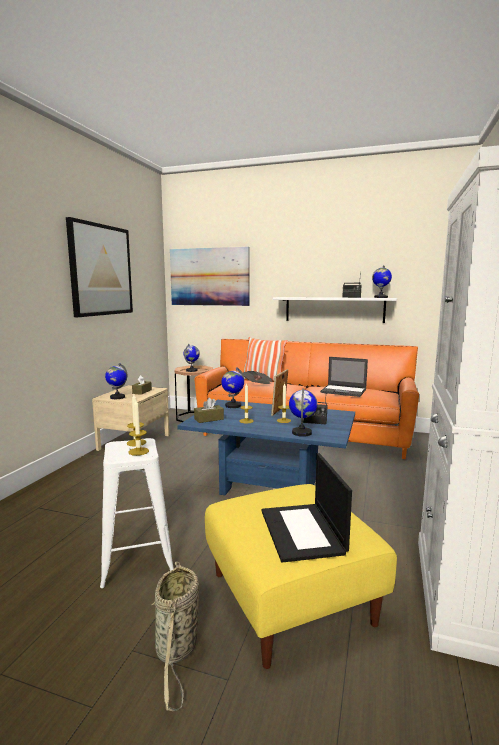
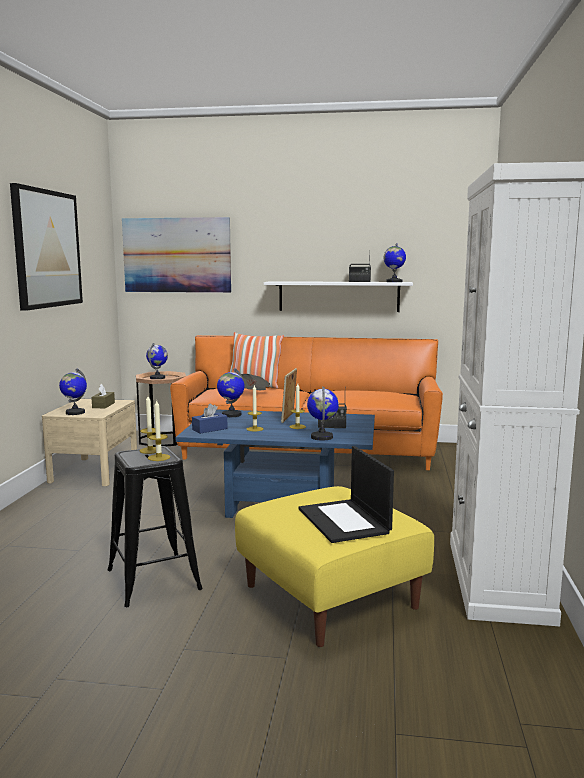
camera: 10 degrees left, 0 degrees up
white stool [100,438,174,588] -> black stool [108,446,203,607]
basket [152,562,199,711] -> none
brown tissue box [194,398,224,423] -> blue tissue box [192,404,228,434]
laptop [320,357,368,397] -> none

